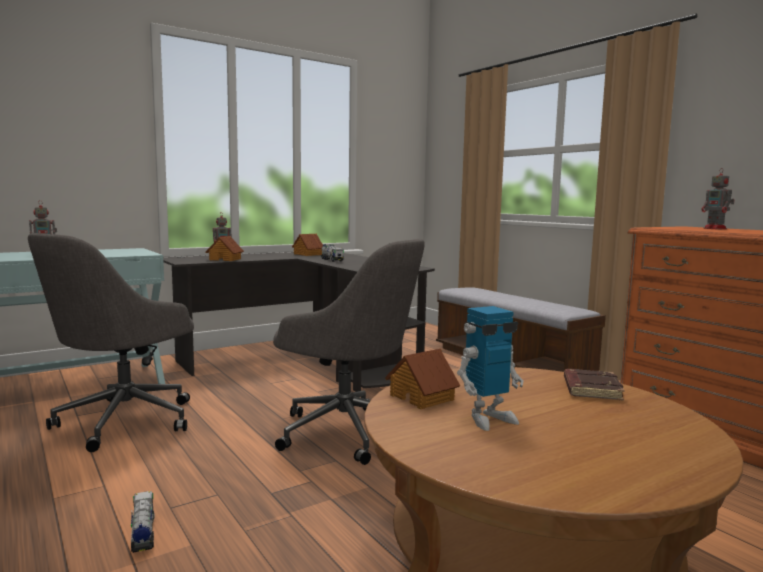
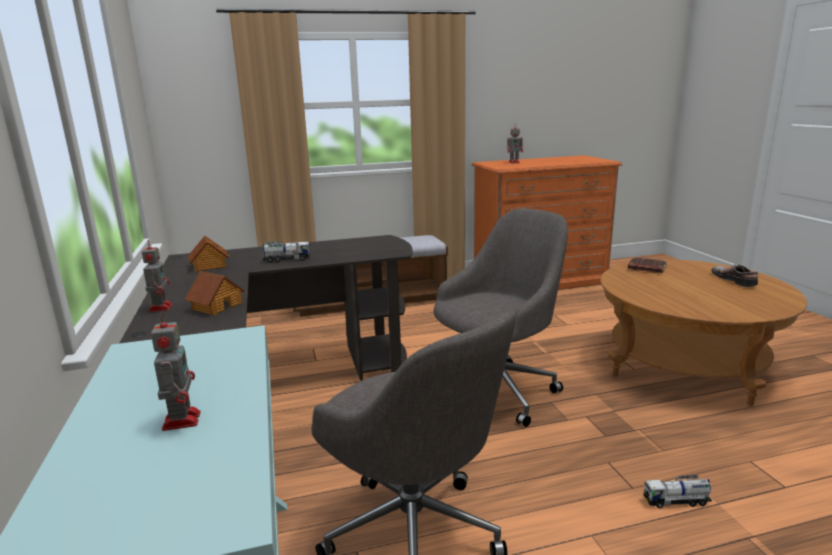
camera: 70 degrees left, 10 degrees up
toy house [385,349,460,409] -> none
toy robot [457,306,524,431] -> none
none -> shoe [711,264,758,287]

